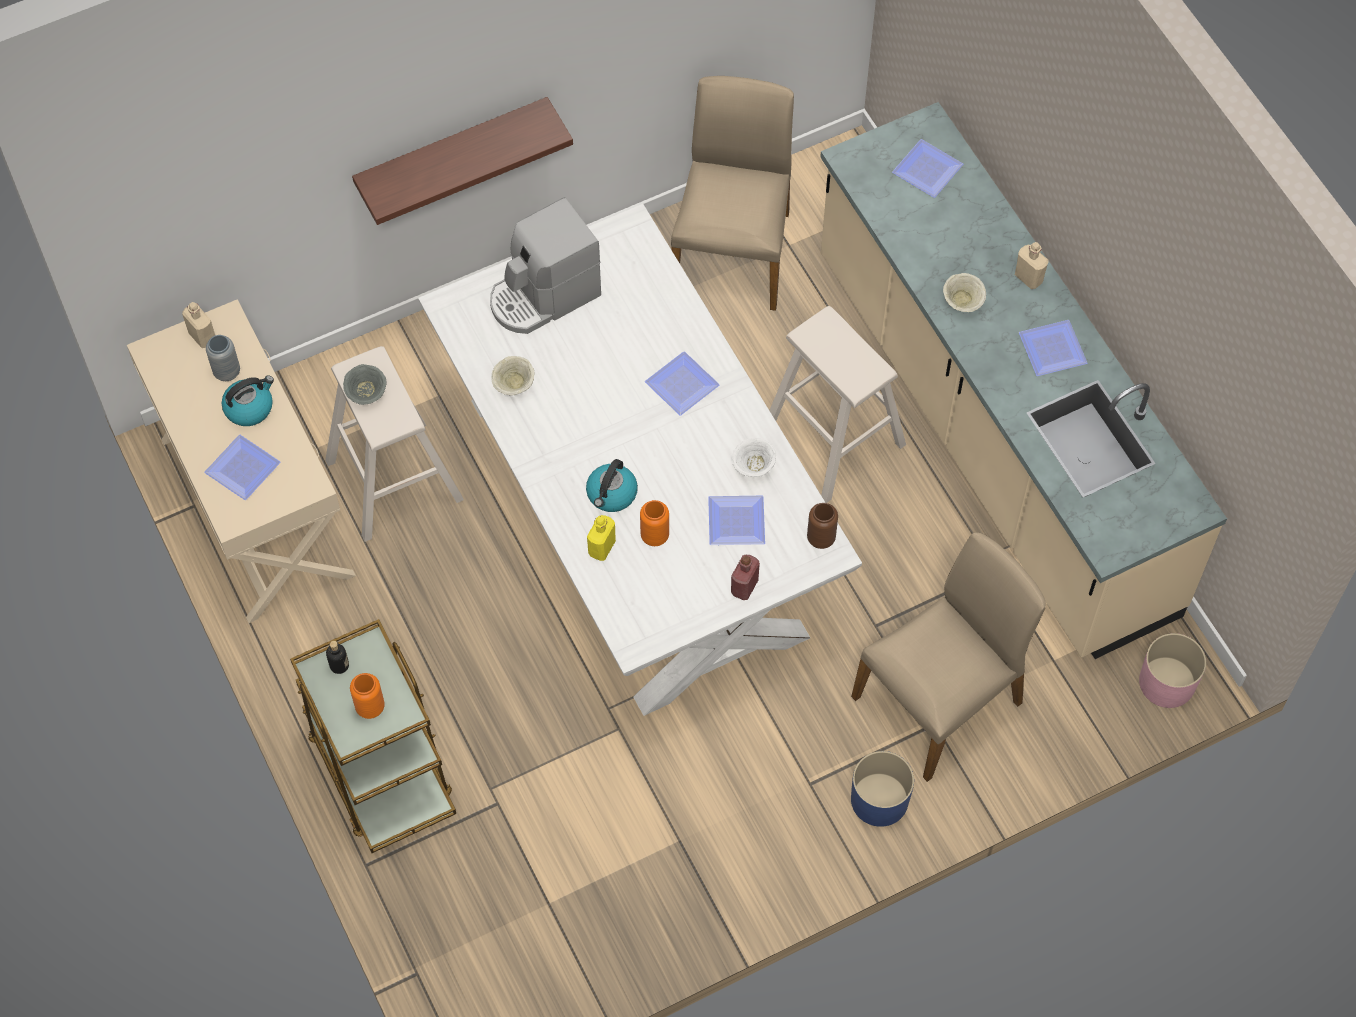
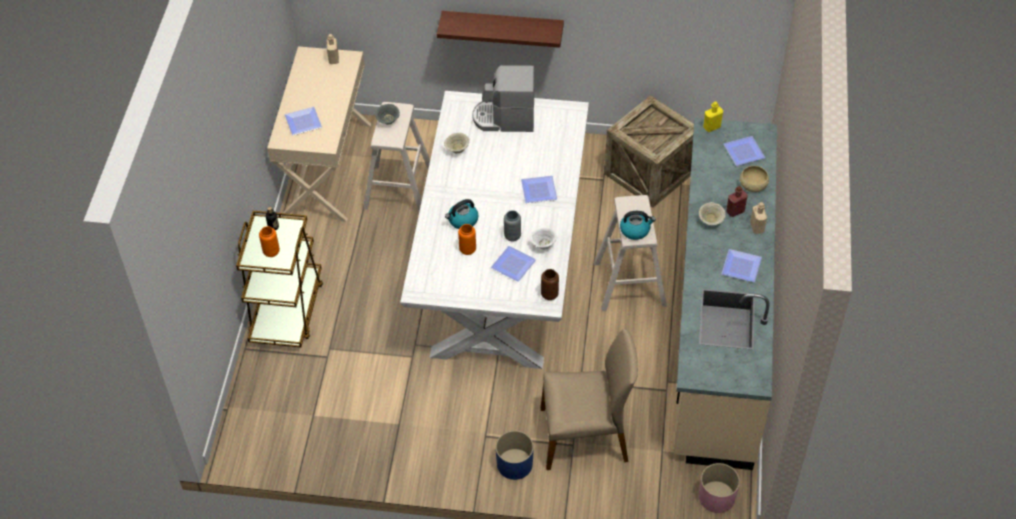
camera: 35 degrees right, 10 degrees down
grey vase [206,335,240,381] -> grey vase moved to [504,210,521,242]
kettle [221,376,274,426] -> kettle moved to [620,211,656,240]
yellow bottle [587,515,616,561] -> yellow bottle moved to [703,101,723,132]
beige chair [671,76,794,311] -> crate [604,95,694,208]
red bottle [731,555,760,600] -> red bottle moved to [726,186,748,217]
none -> beige bowl [740,166,769,192]

